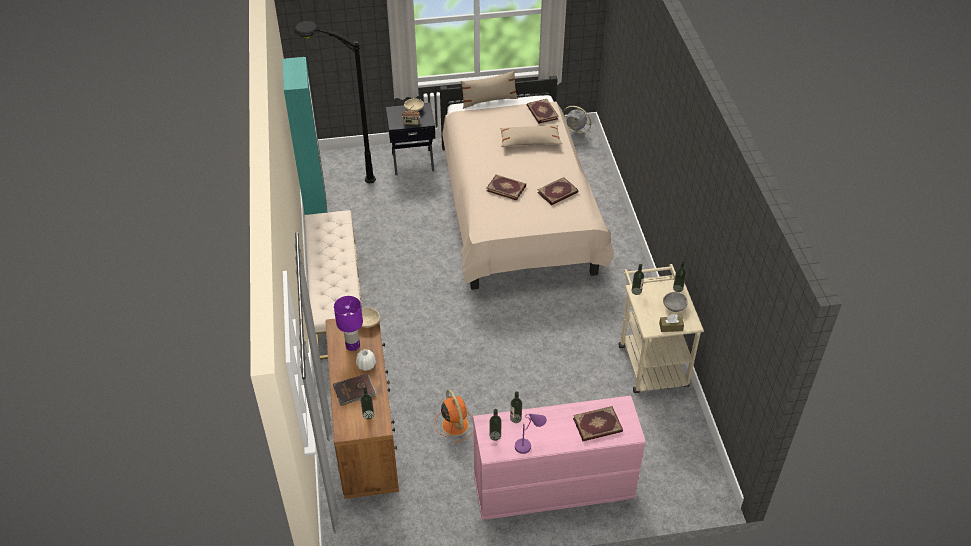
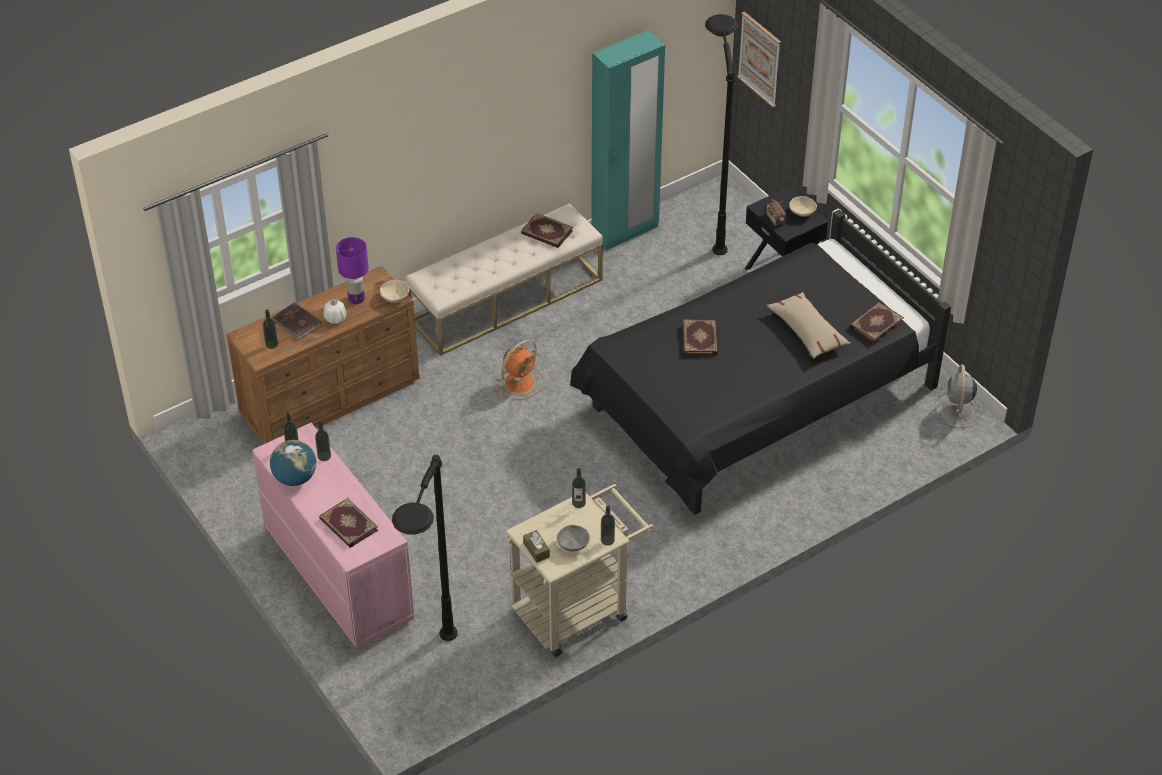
camera: 65 degrees right, 0 degrees up
orange fan [434,389,473,443] -> orange fan moved to [496,340,544,400]
beige bed [440,76,614,290] -> black bed [570,210,951,515]
beige pillow [461,71,518,109] -> none
purple table lamp [515,414,547,454] -> globe [270,440,316,486]
book [537,177,578,205] -> book moved to [521,213,573,248]
none -> black floor lamp [392,455,458,641]
none -> picture [737,12,781,108]

